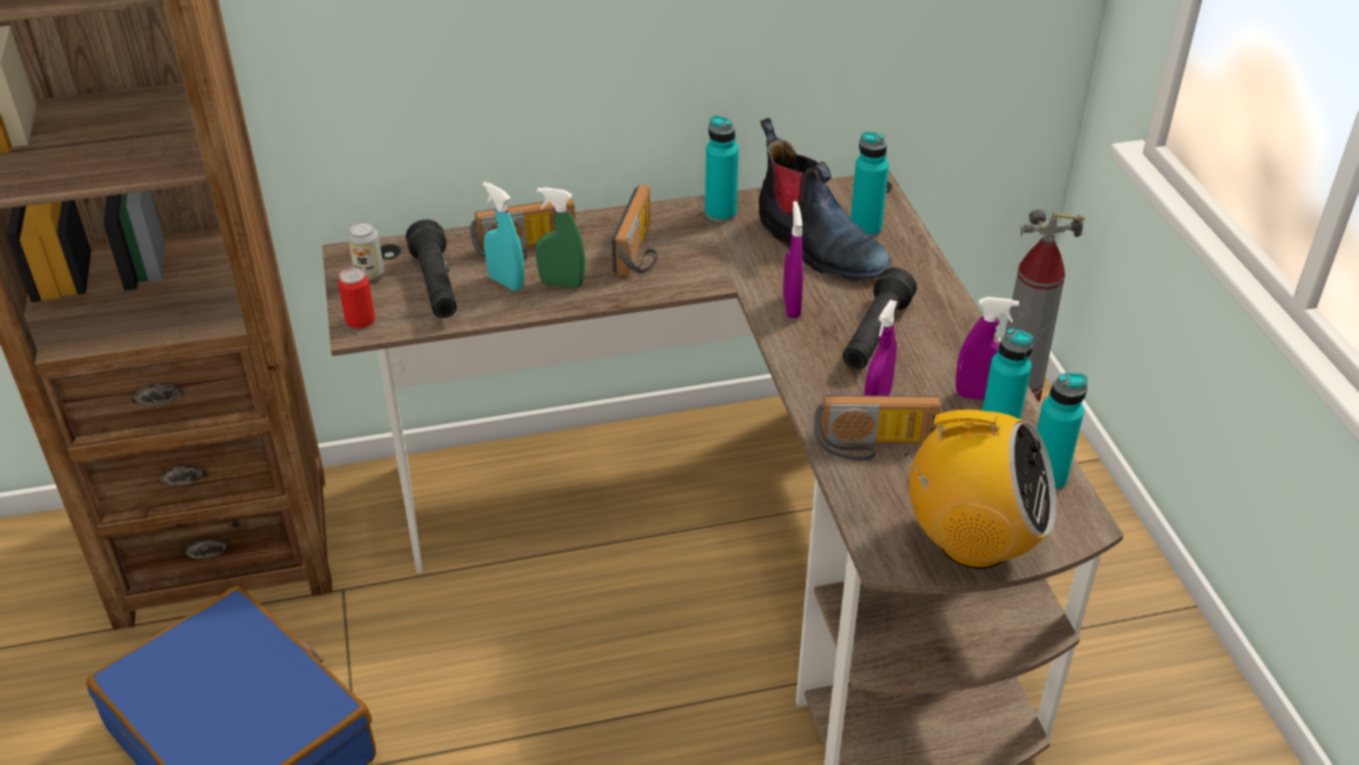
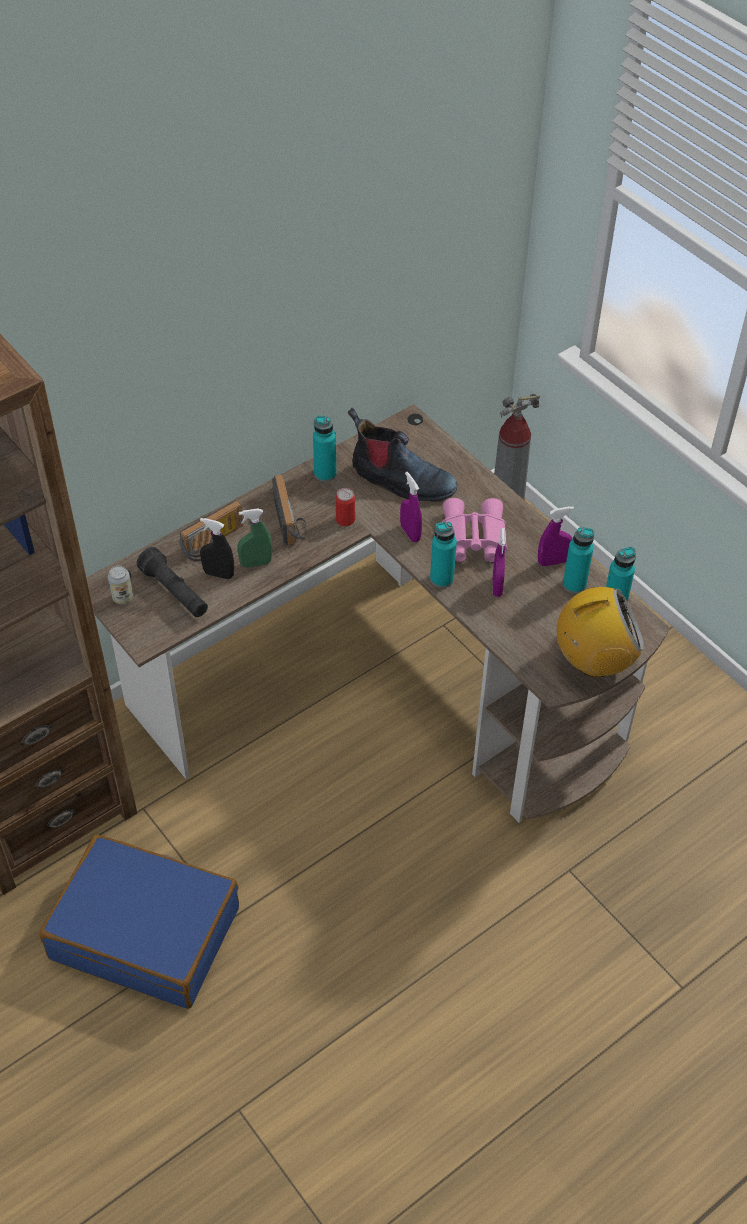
camera: 25 degrees left, 10 degrees up
can [338,267,375,329] -> can moved to [336,488,355,526]
turquoise spray bottle [483,182,525,291] -> black spray bottle [200,518,234,579]
radio [814,395,941,461] -> none
black flashlight [843,267,917,369] -> pink binoculars [442,498,508,562]
turquoise bottle [850,132,889,238] -> turquoise bottle moved to [430,521,457,588]

